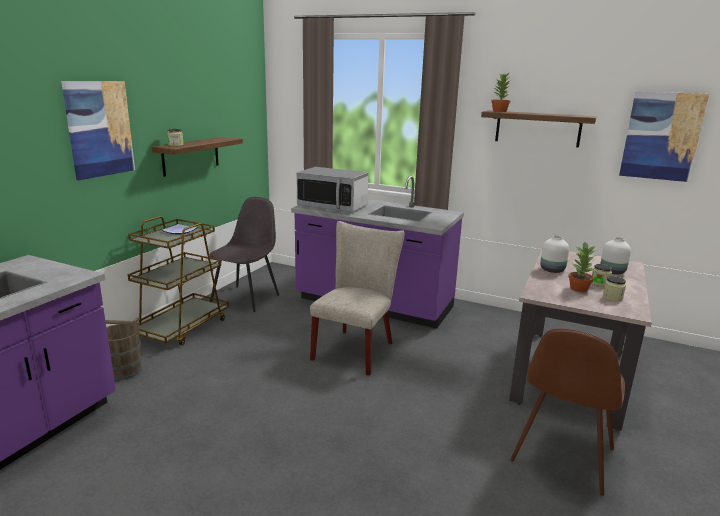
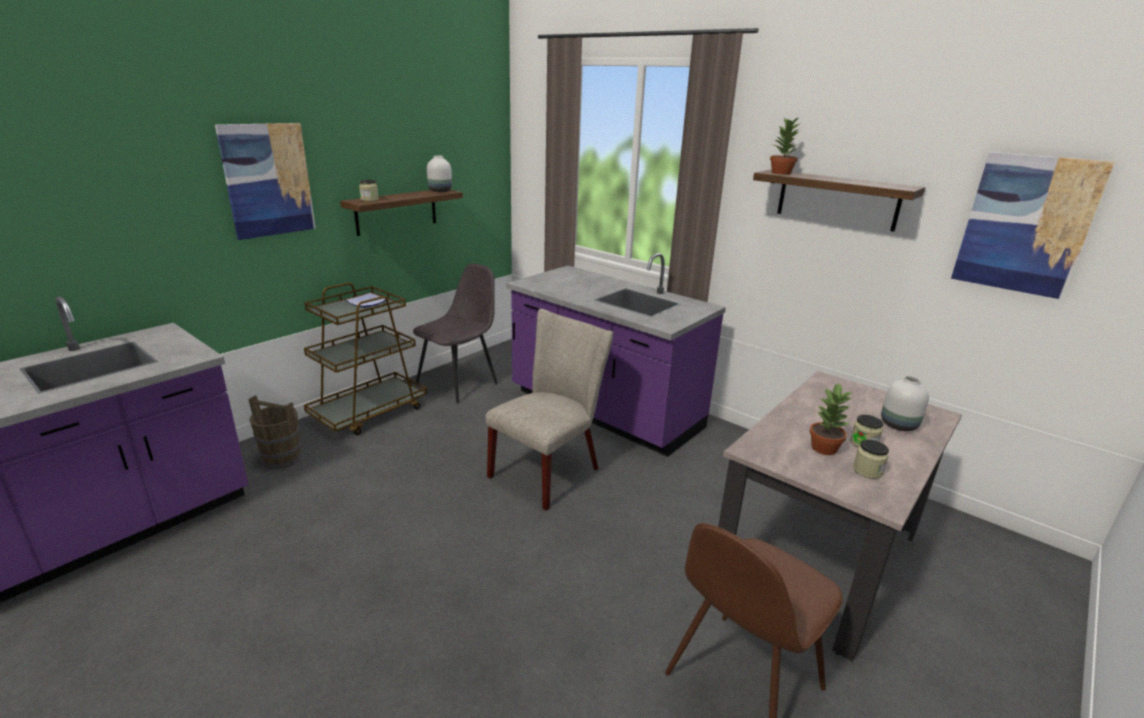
camera: 15 degrees right, 5 degrees up
microwave [296,167,369,213] -> none
white vase [540,235,569,273] -> white vase moved to [427,156,452,192]

